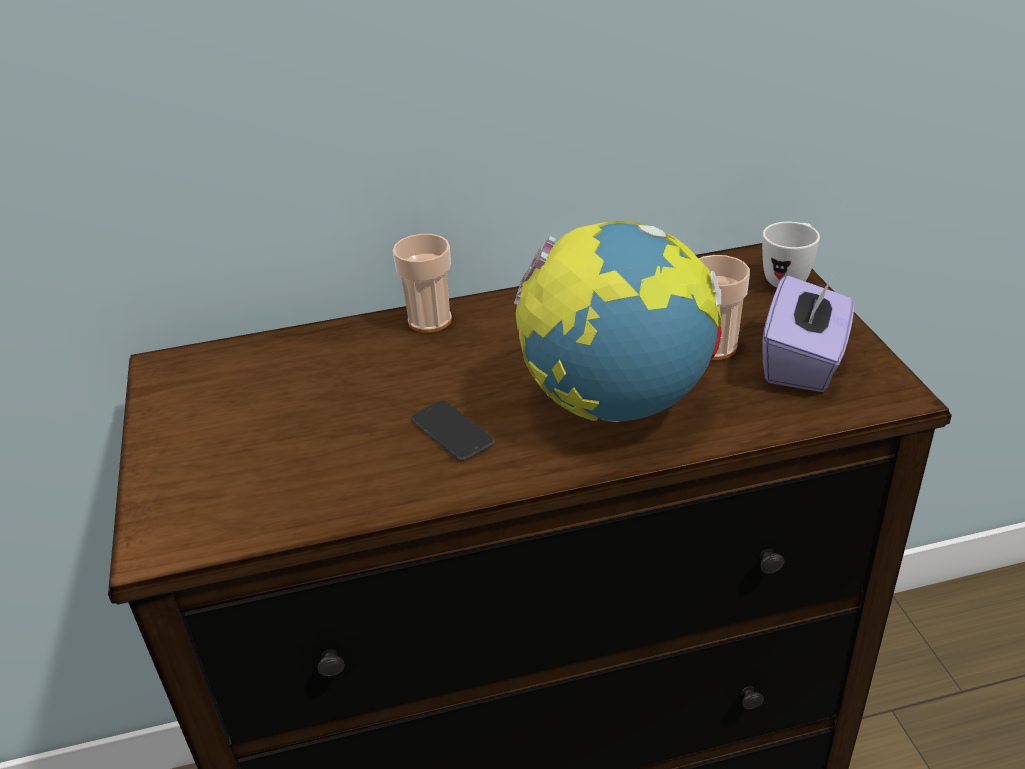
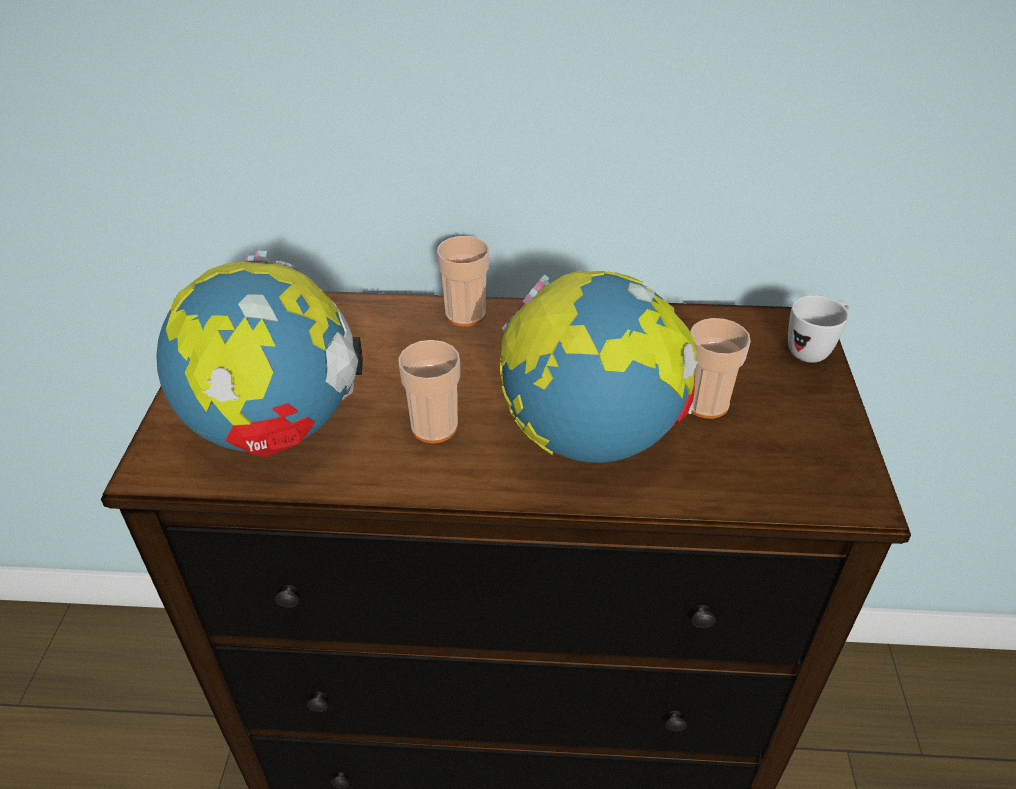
camera: 15 degrees right, 5 degrees up
phone [411,401,494,461] -> cup [398,340,460,444]
purple tissue box [762,274,854,392] -> none
none -> globe [156,251,363,457]

